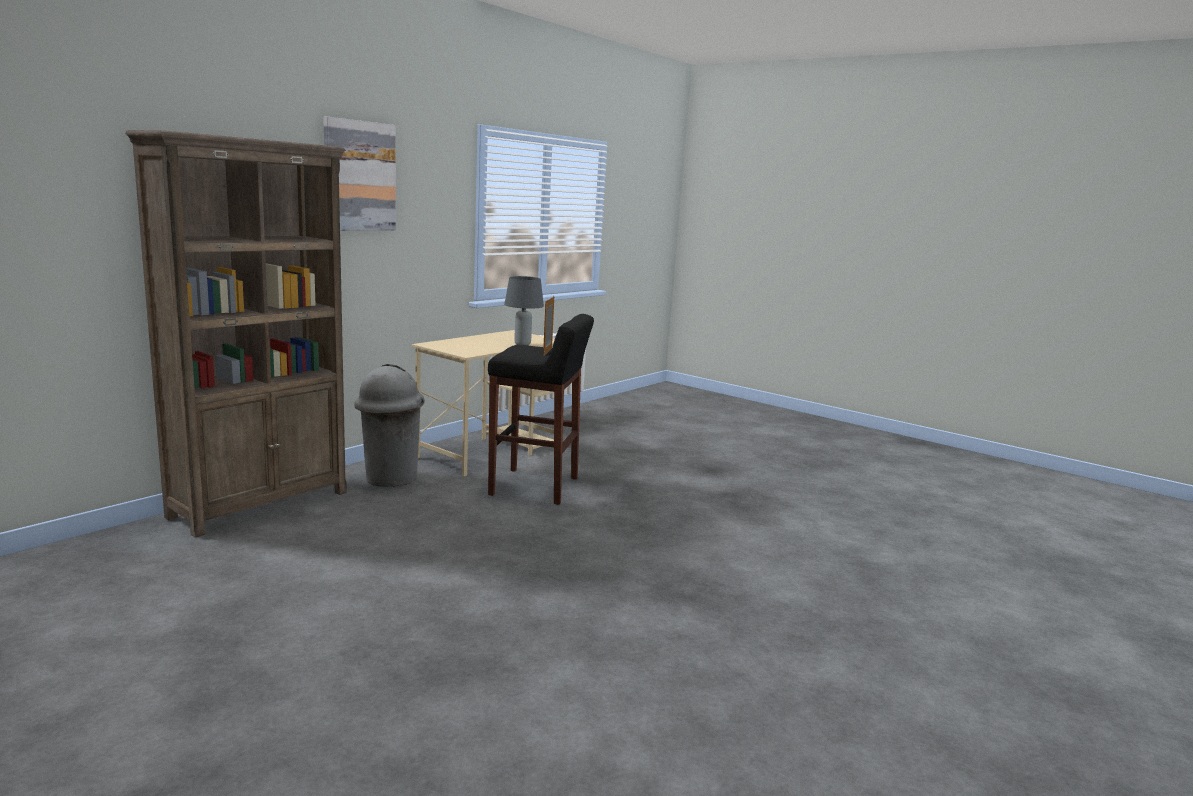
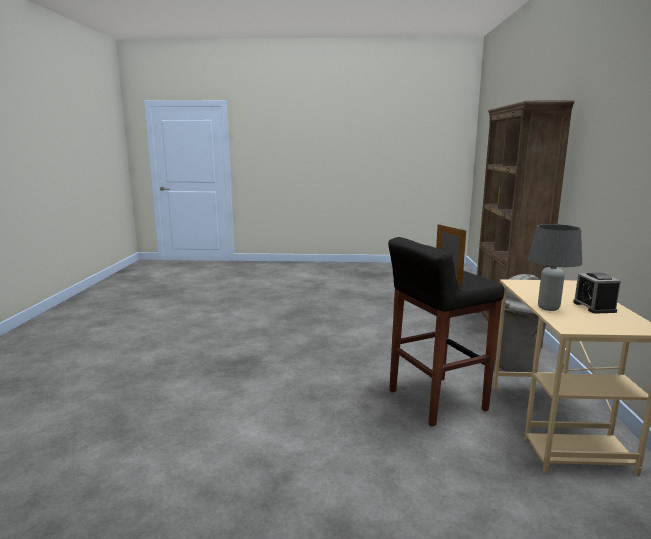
camera: 145 degrees right, 0 degrees up
picture [323,117,396,231] -> none
none -> alarm clock [573,273,621,314]

